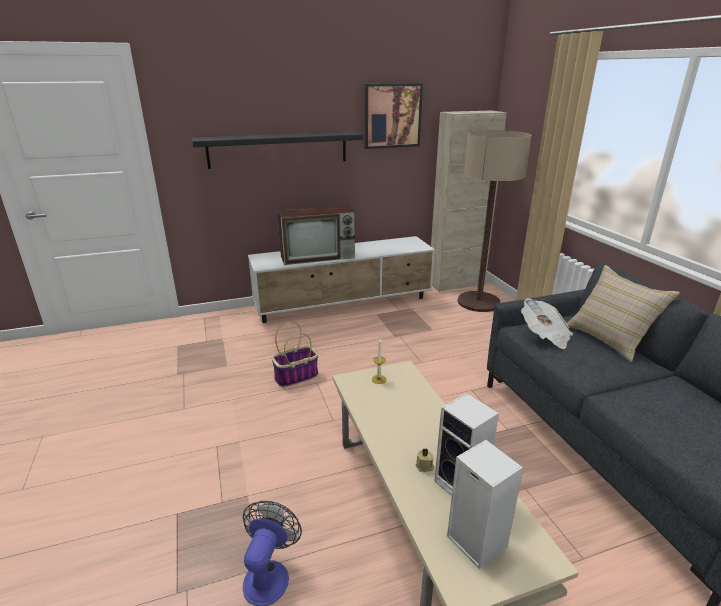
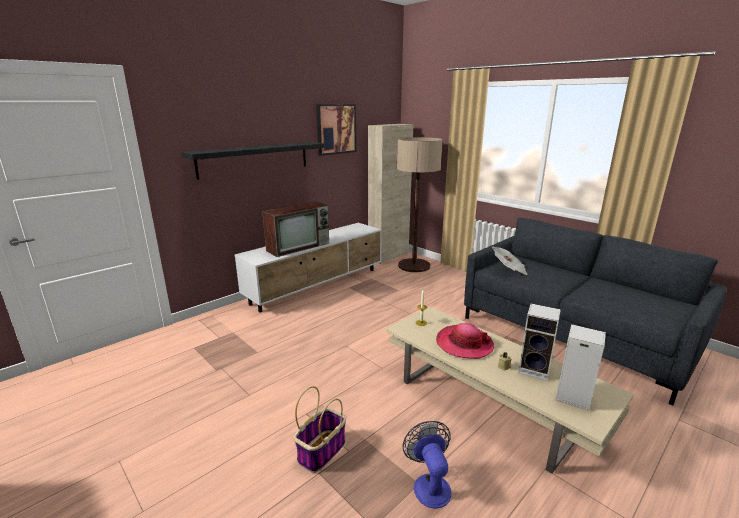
camera: 25 degrees left, 5 degrees down
basket [272,322,318,387] -> basket moved to [294,386,346,473]
beige pillow [567,265,680,362] -> none
none -> hat [436,323,494,359]

